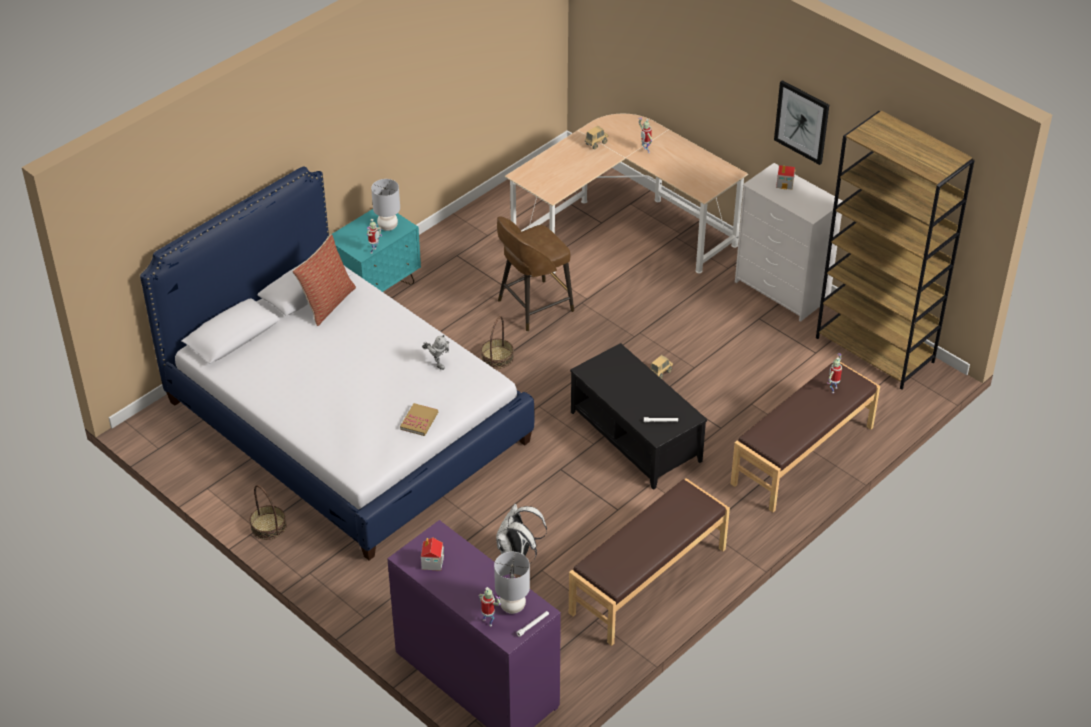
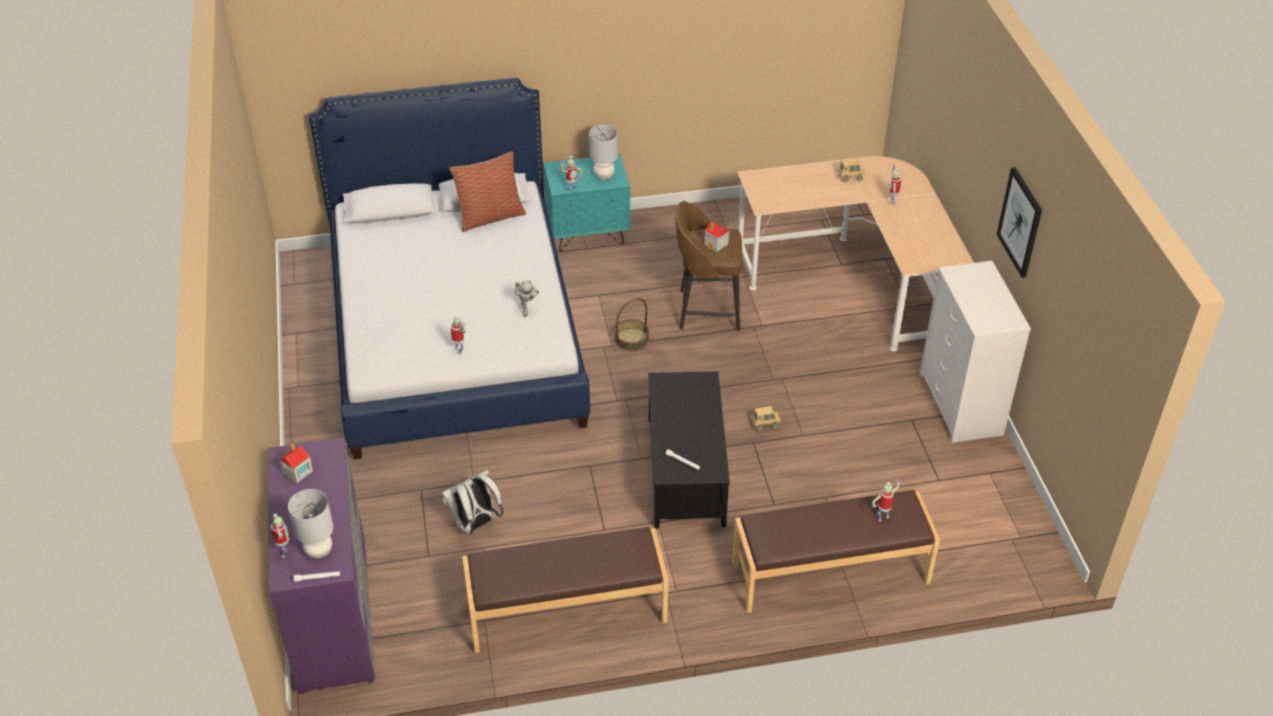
camera: 35 degrees right, 0 degrees up
basket [250,485,286,540] -> none
book [400,403,438,436] -> toy robot [451,315,466,355]
toy house [776,165,796,190] -> toy house moved to [704,222,729,252]
brown bookcase [816,111,975,390] -> none

